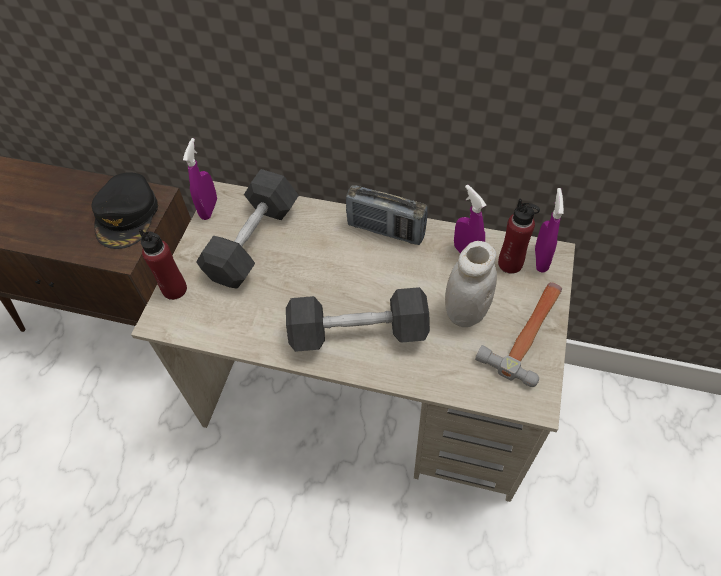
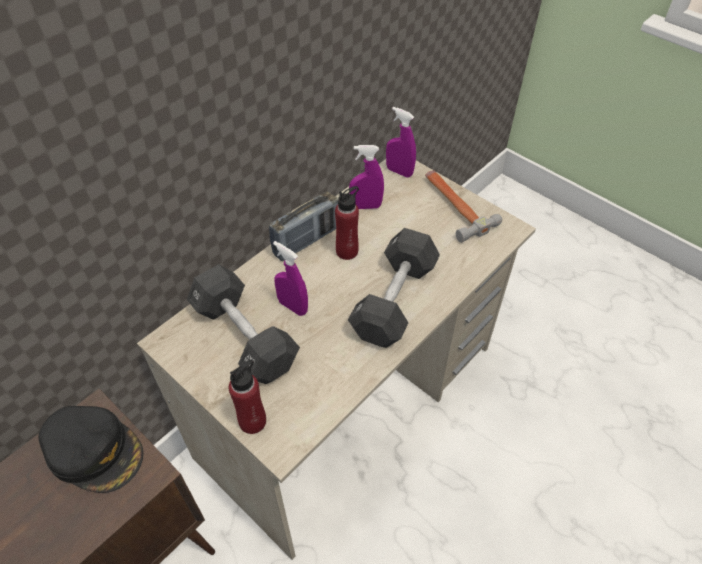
camera: 65 degrees left, 5 degrees down
purple spray bottle [183,138,217,220] -> purple spray bottle moved to [273,241,308,316]
white jar [445,241,497,327] -> none
red bottle [498,199,540,274] -> red bottle moved to [335,186,359,260]

